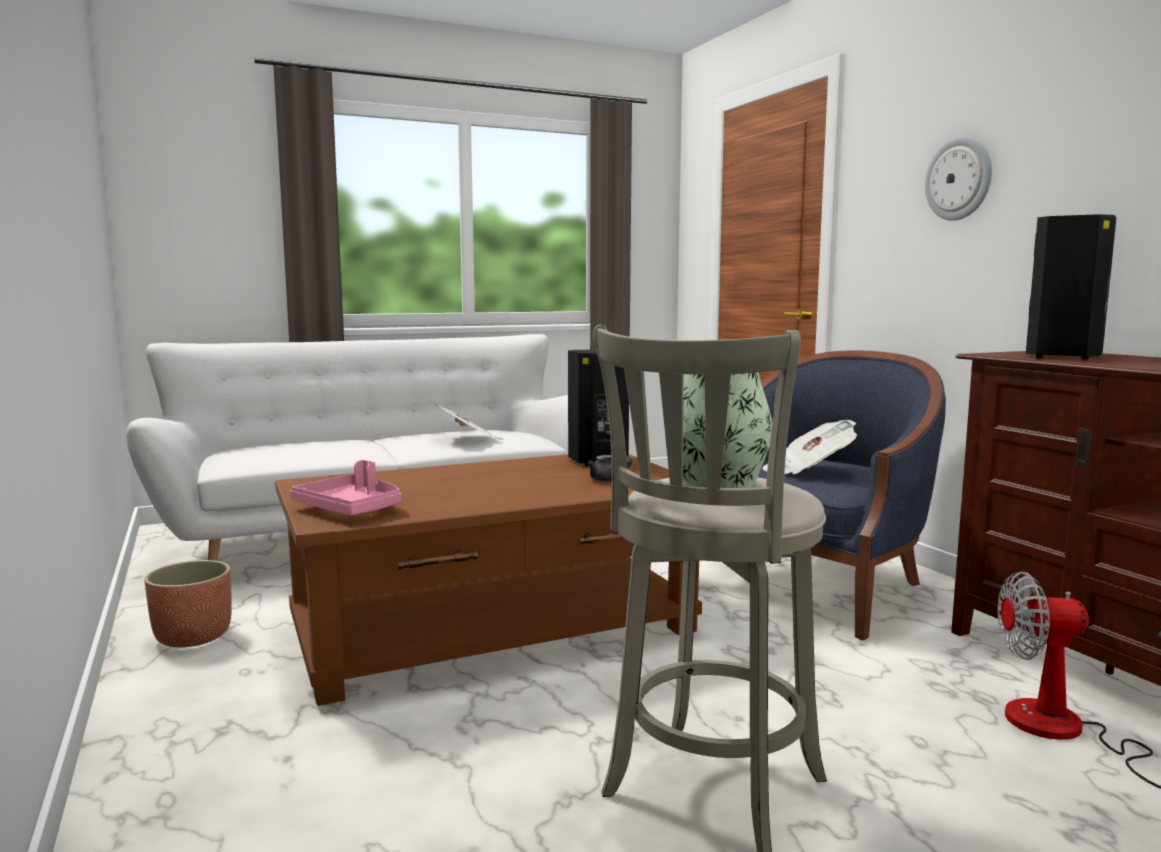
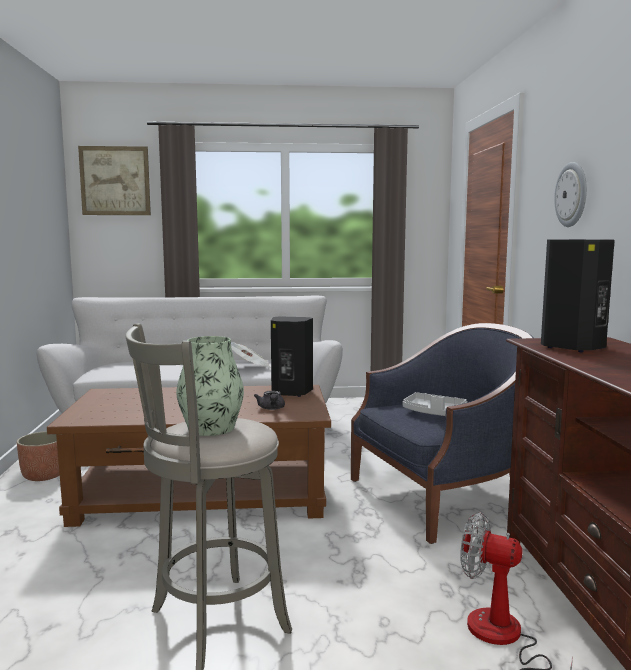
camera: 20 degrees right, 0 degrees up
pink tray [290,460,401,516] -> none
newspaper [763,420,857,474] -> grey tray [403,392,467,416]
none -> picture [78,146,151,215]

